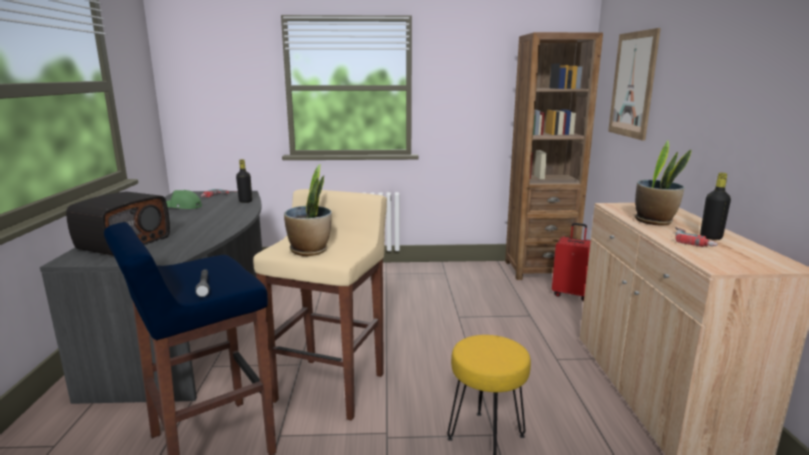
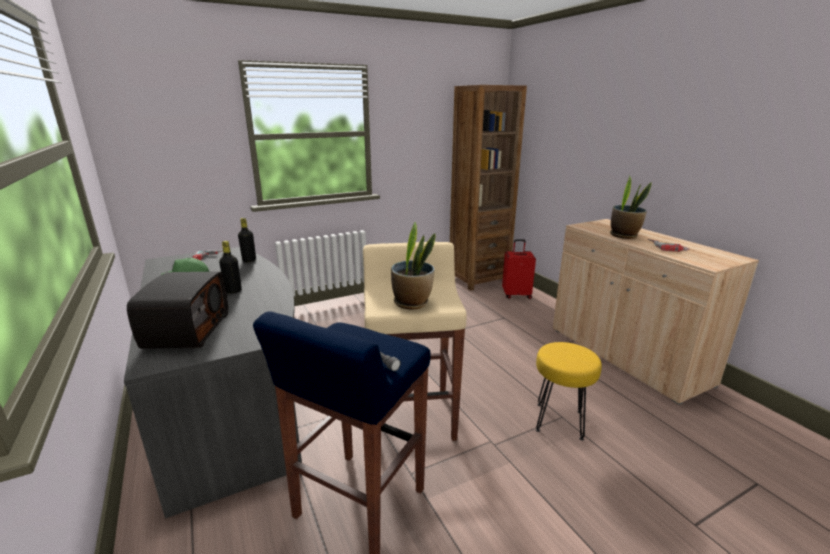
camera: 25 degrees left, 5 degrees up
picture [608,28,661,141] -> none
black bottle [700,173,731,240] -> black bottle moved to [219,241,242,293]

